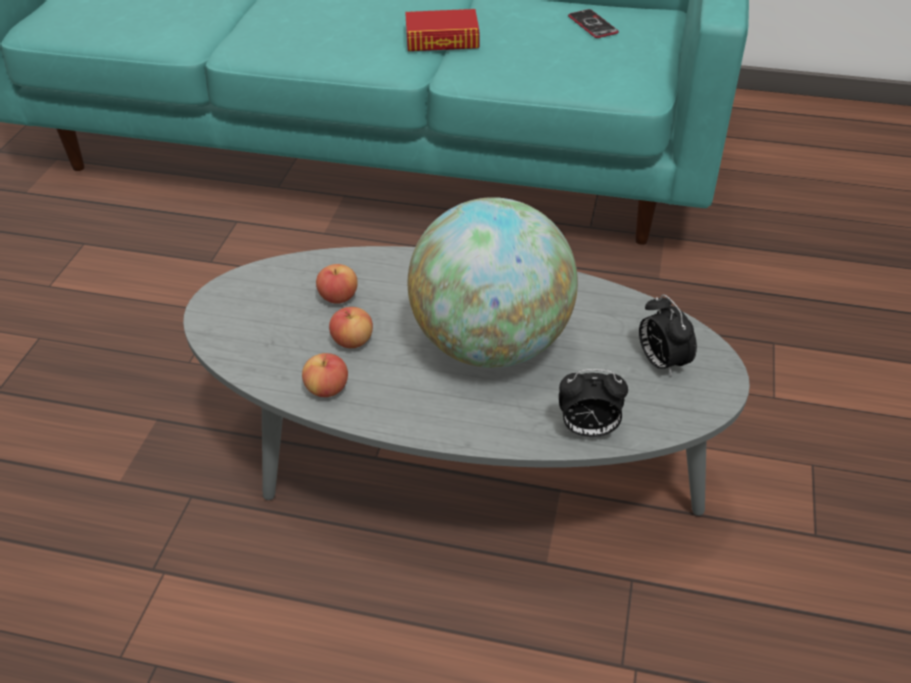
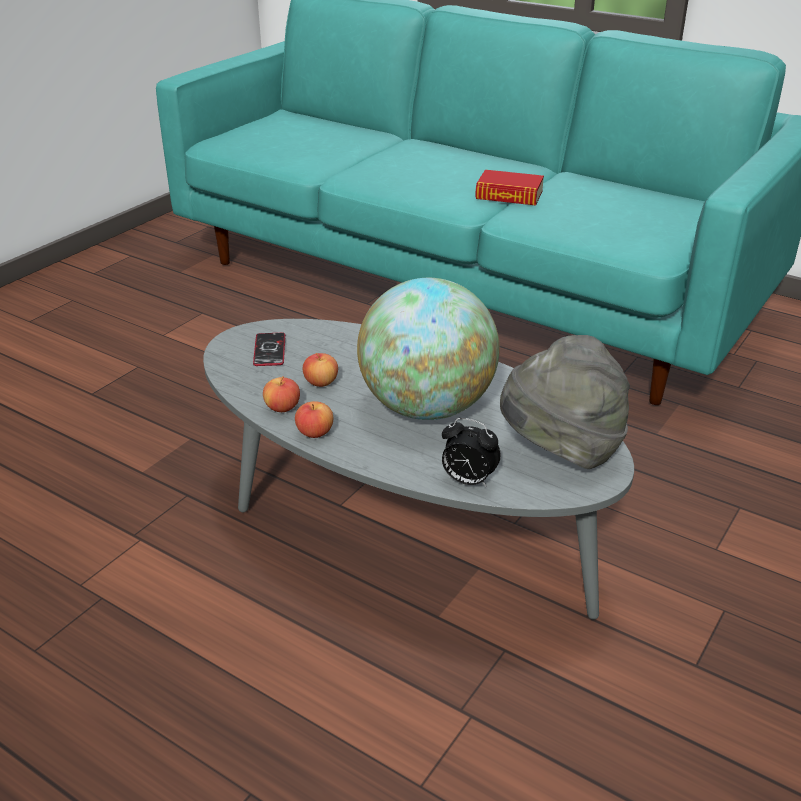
camera: 20 degrees right, 10 degrees down
apple [316,264,358,304] -> apple moved to [295,401,333,438]
phone [568,9,619,38] -> phone moved to [253,333,285,366]
alarm clock [639,294,697,377] -> grey hat [500,335,630,469]

